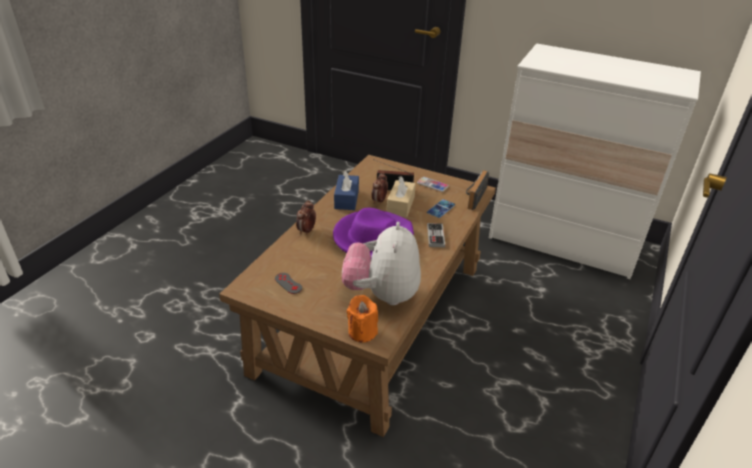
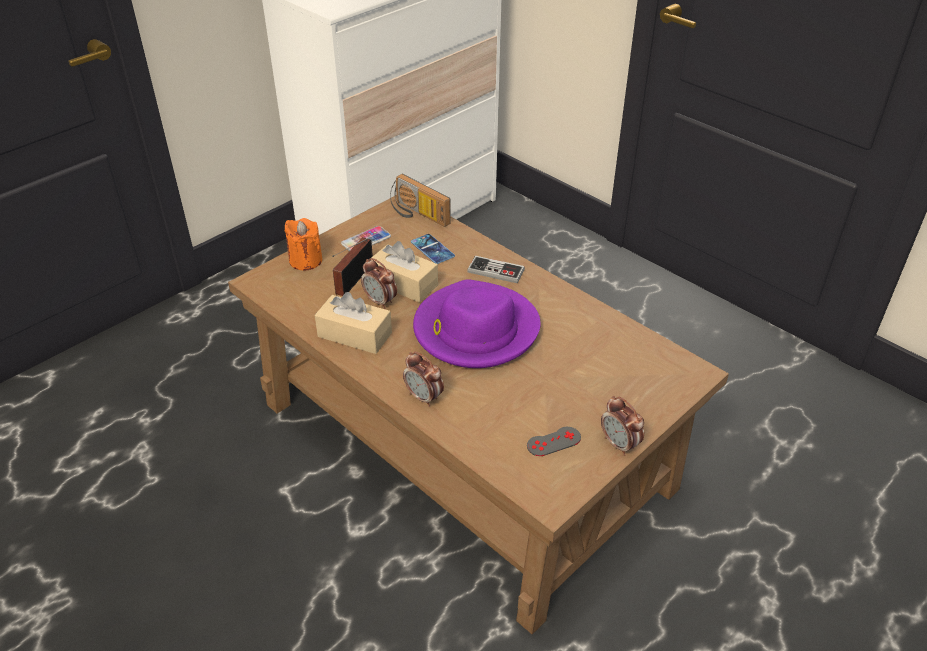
camera: 70 degrees left, 5 degrees up
blue tissue box [334,170,359,210] -> beige tissue box [315,292,392,354]
plush toy [342,222,421,305] -> none
orange candle [347,295,378,343] -> orange candle moved to [284,218,322,270]
none -> alarm clock [601,396,644,456]

